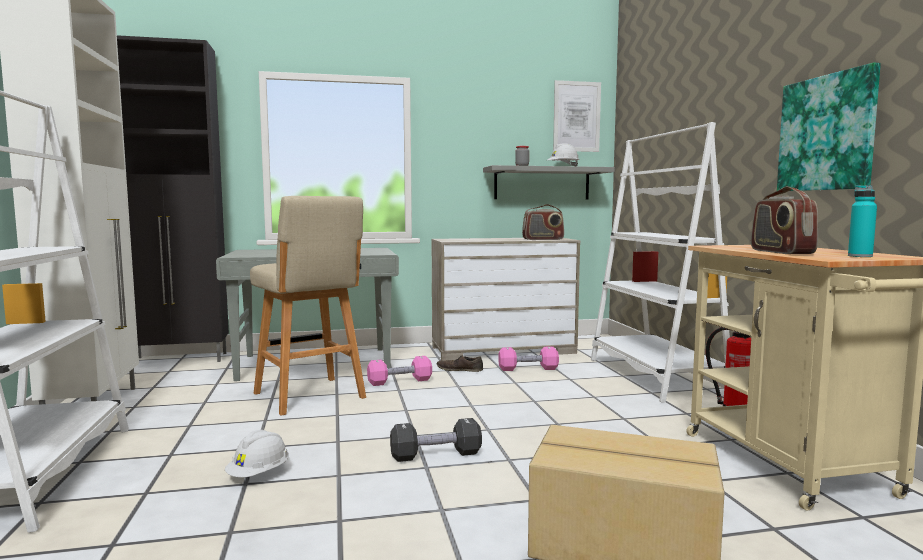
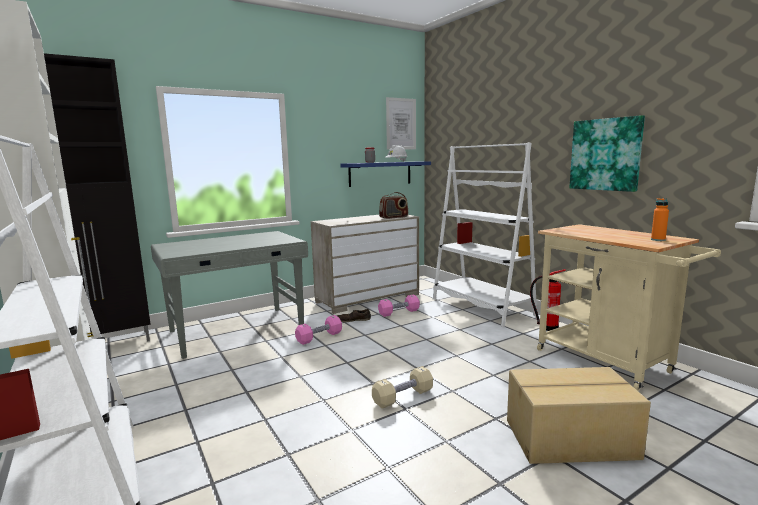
camera: 20 degrees left, 5 degrees up
white hard hat [225,430,289,477] -> none
beige stool [250,196,366,416] -> none
black dumbbell [390,418,482,462] -> beige dumbbell [372,366,433,409]
grey shelf [483,165,615,199] -> blue shelf [341,161,431,187]
radio [751,186,818,254] -> none
turquoise bottle [848,185,877,257] -> orange bottle [651,198,669,241]

